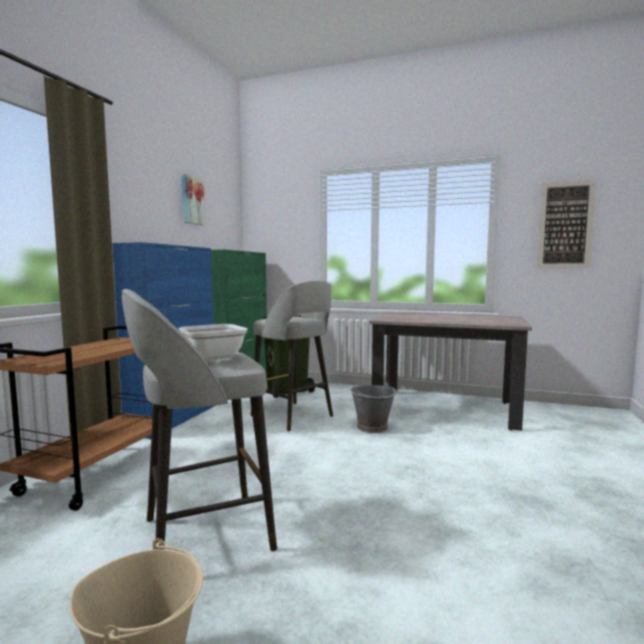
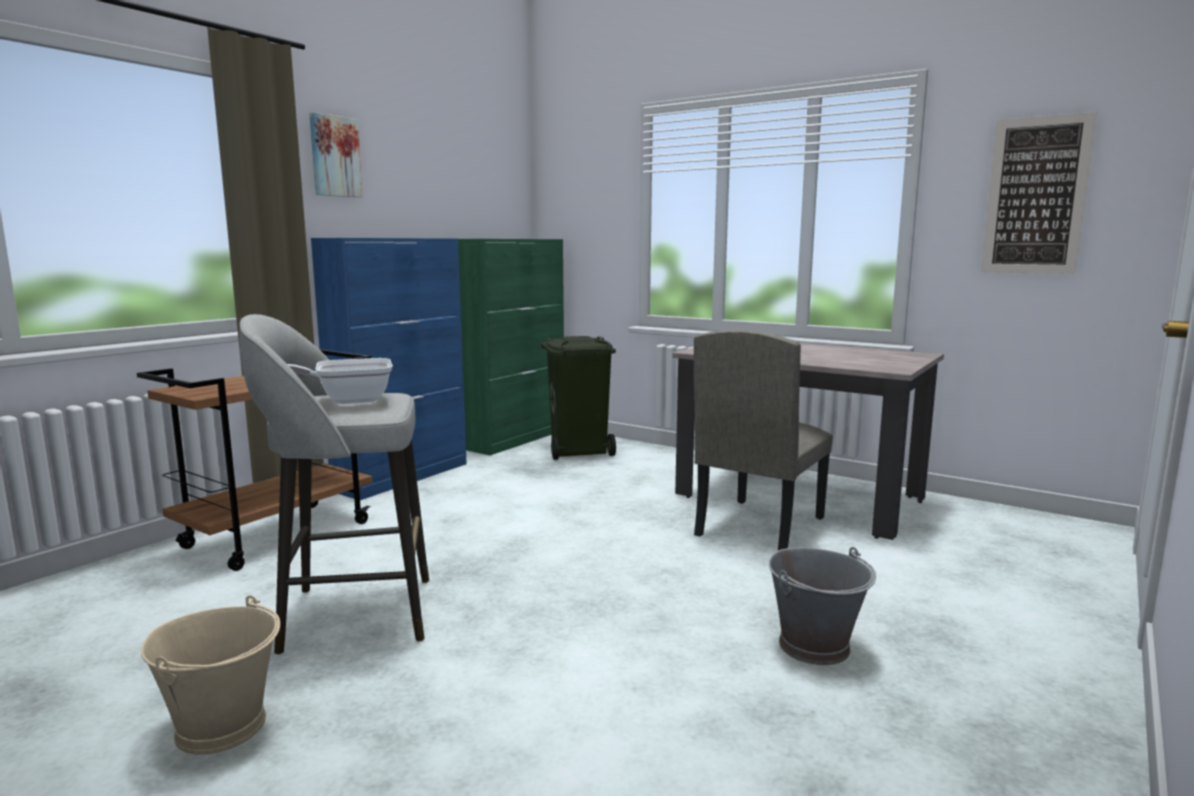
camera: 15 degrees right, 5 degrees up
picture [181,174,205,226] -> picture moved to [309,112,363,198]
grey stool [251,280,333,431] -> none
grey bucket [351,382,397,433] -> grey bucket moved to [769,547,876,665]
none -> beige chair [694,330,833,550]

